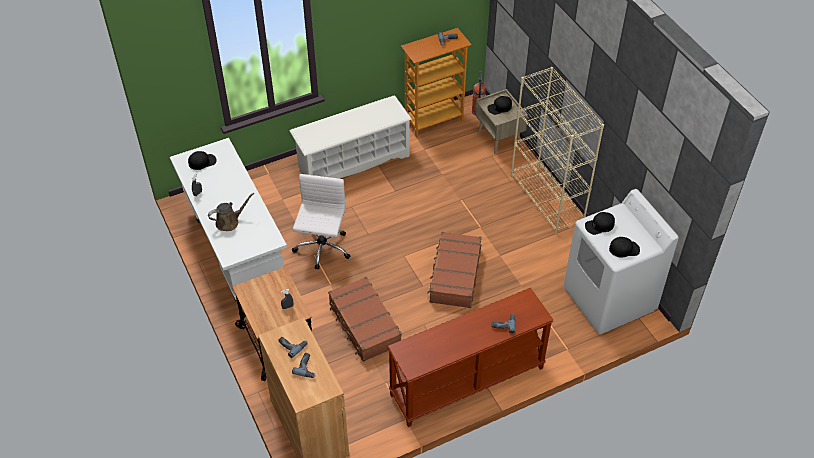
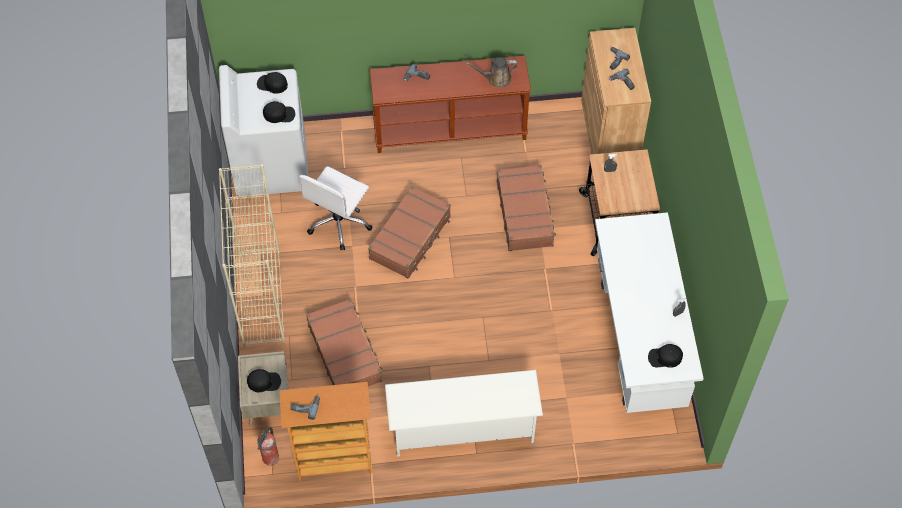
camera: 160 degrees left, 10 degrees up
brown watering can [208,193,254,231] -> brown watering can moved to [466,57,518,88]
white office chair [292,174,350,270] -> white office chair moved to [299,166,372,250]
none -> brown suitcase [306,299,383,386]

